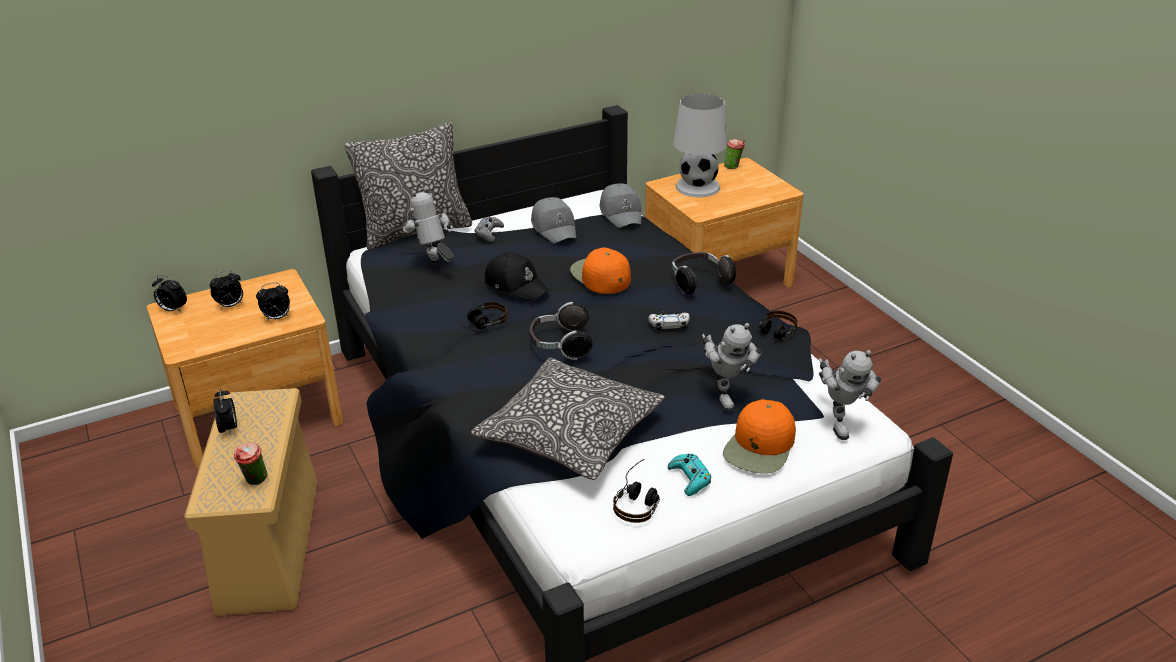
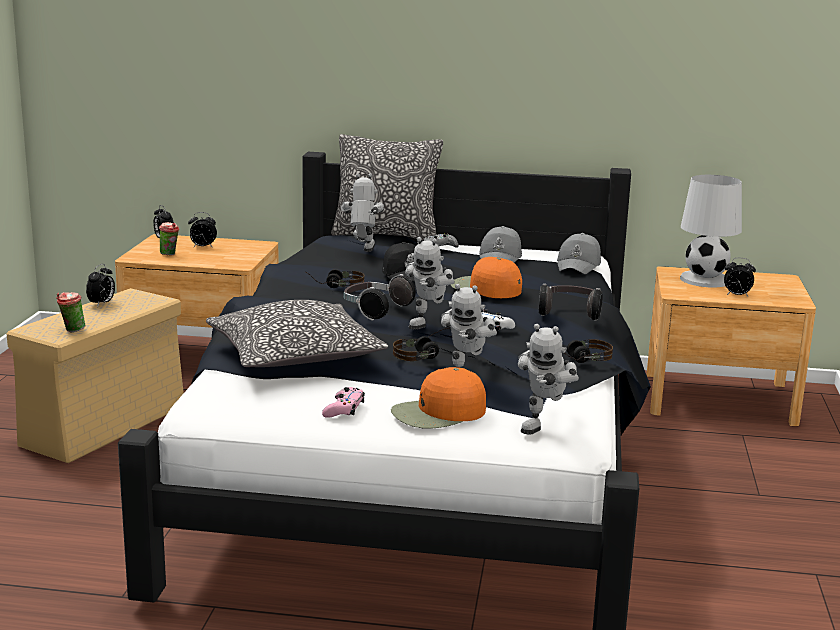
camera: 35 degrees right, 15 degrees down
alarm clock [256,283,290,321] -> alarm clock moved to [724,258,756,296]
orange cap [570,248,631,294] -> orange cap turned 60 degrees counterclockwise [450,257,522,298]
headphones [613,459,660,523] -> headphones moved to [393,328,448,361]
turquoise game controller [668,454,711,496] -> pink game controller [322,387,365,418]
cup [724,139,745,169] -> cup moved to [159,222,179,255]
none -> toy robot [405,237,455,330]

